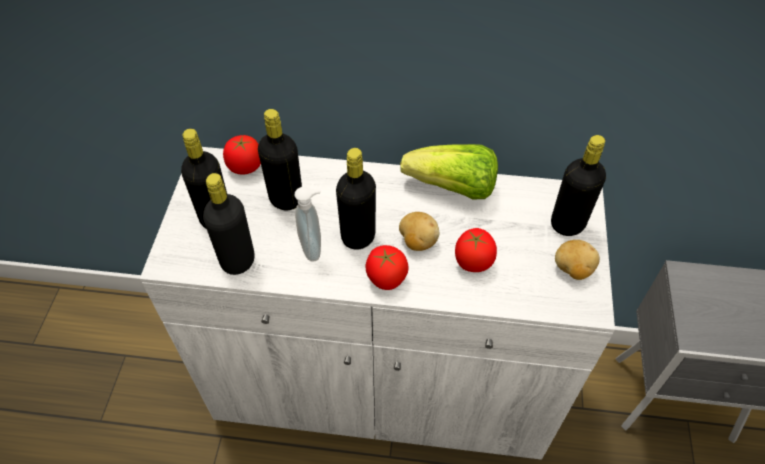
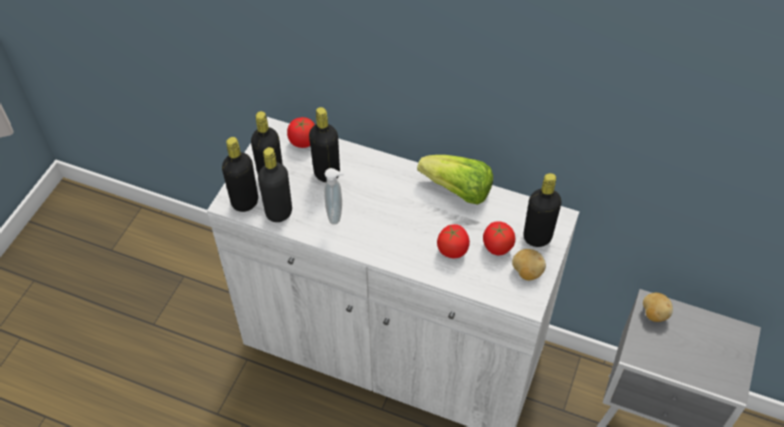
camera: 15 degrees right, 0 degrees up
black bottle [336,148,376,250] -> black bottle moved to [222,137,258,212]
tomato [365,245,408,290] -> tomato moved to [483,221,515,256]
potato [399,212,439,251] -> potato moved to [643,293,673,322]

